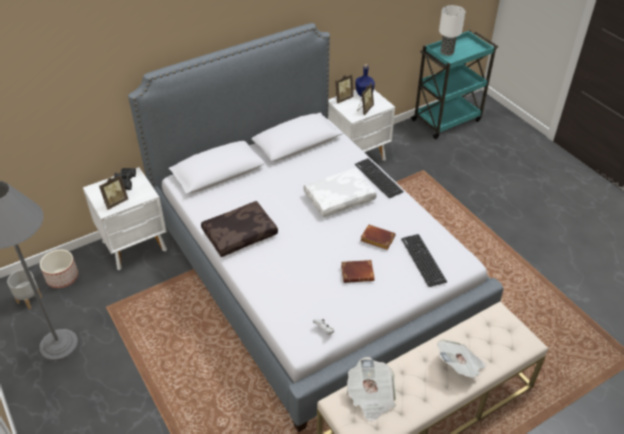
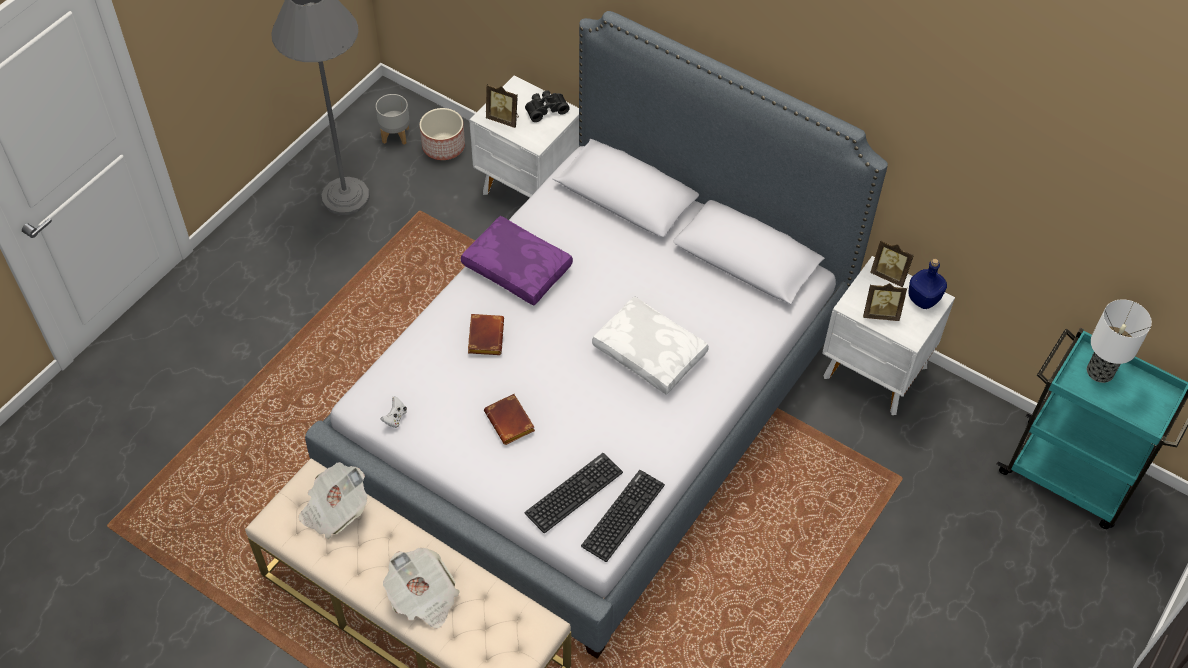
camera: 65 degrees right, 10 degrees up
brown pillow [201,201,278,257] -> purple pillow [461,216,573,306]
keyboard [355,158,404,198] -> keyboard moved to [581,470,665,562]
brown book [360,225,396,250] -> brown book moved to [468,314,504,355]

